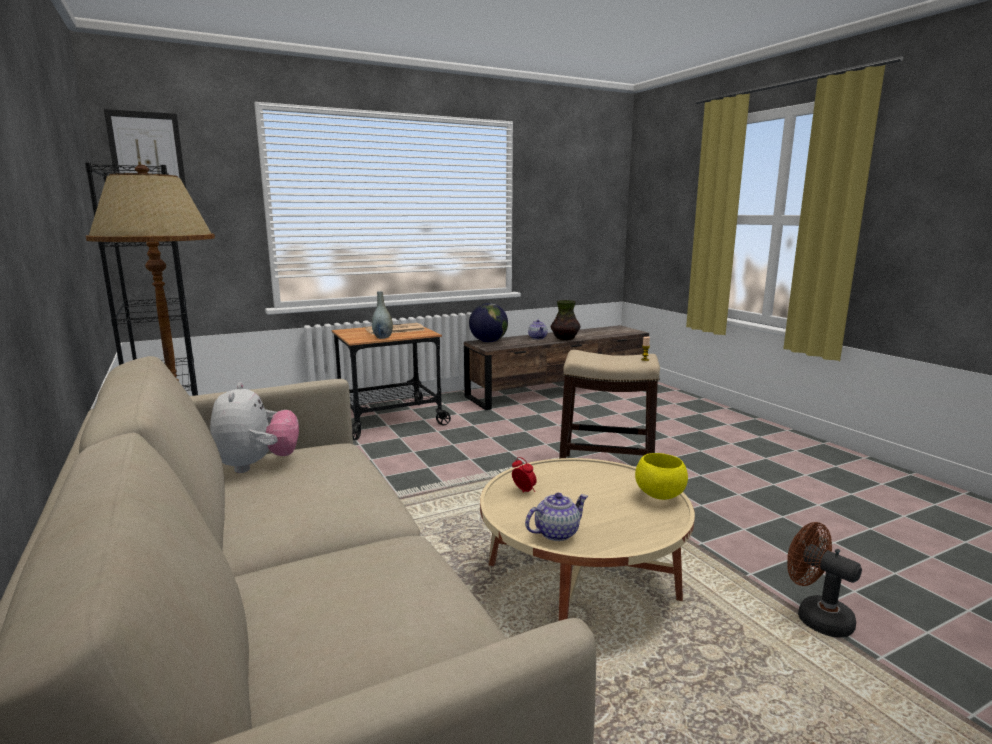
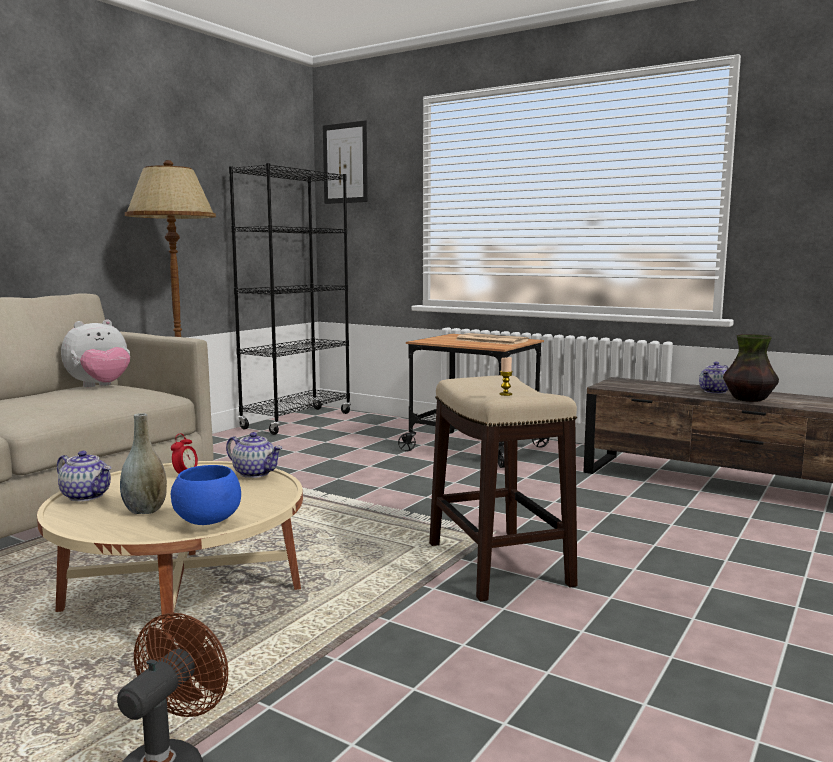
camera: 60 degrees right, 5 degrees down
grey vase [372,291,393,339] -> grey vase moved to [120,413,167,514]
globe [469,303,508,342] -> none
yellow bowl [635,453,688,500] -> blue bowl [171,465,241,525]
none -> teapot [226,432,282,478]

